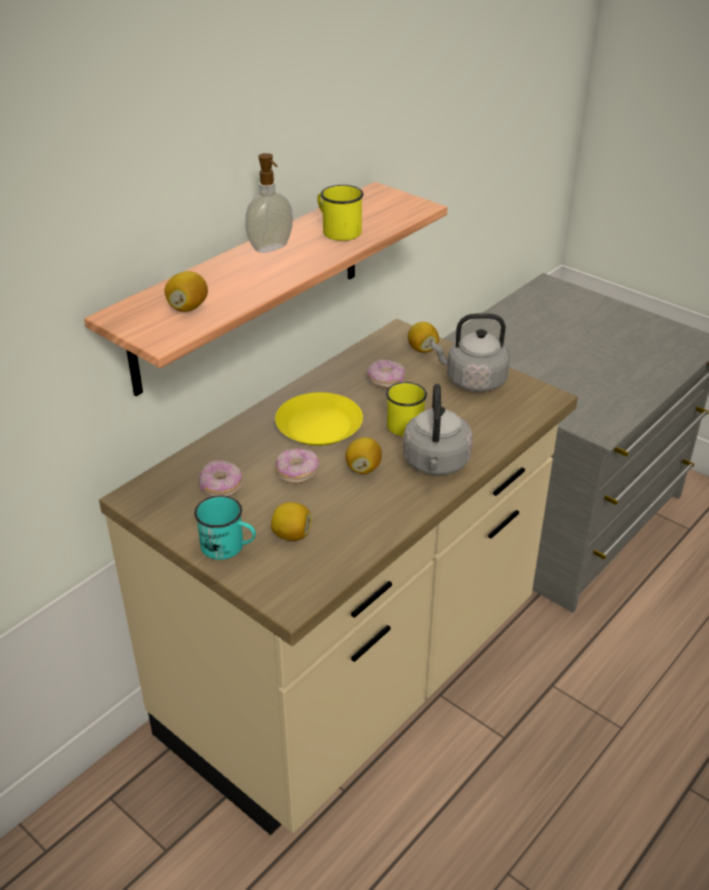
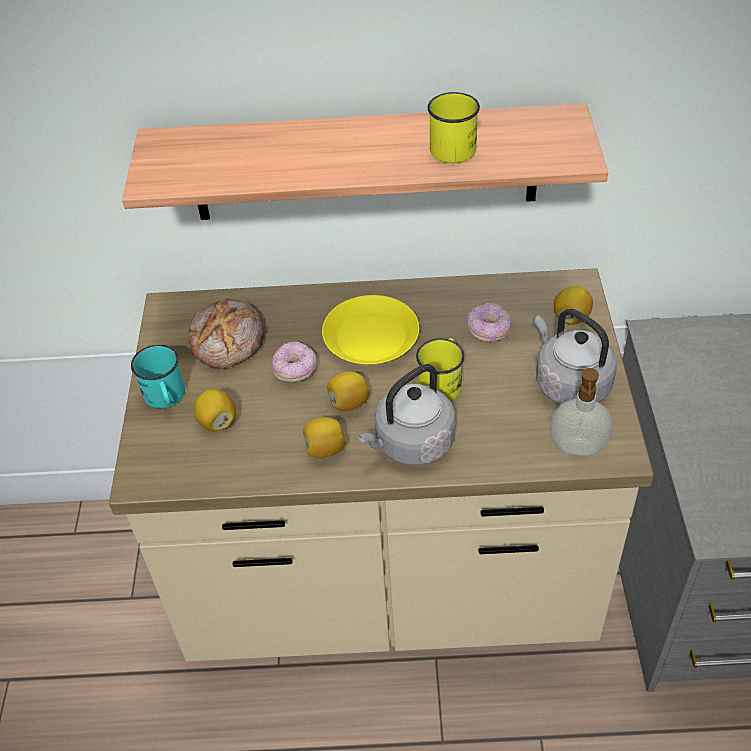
camera: 50 degrees right, 10 degrees up
lemon [165,271,208,312] -> lemon moved to [303,417,347,458]
donut [199,460,242,496] -> bread [188,298,264,369]
soap dispenser [245,153,293,253] -> soap dispenser moved to [550,368,613,456]

